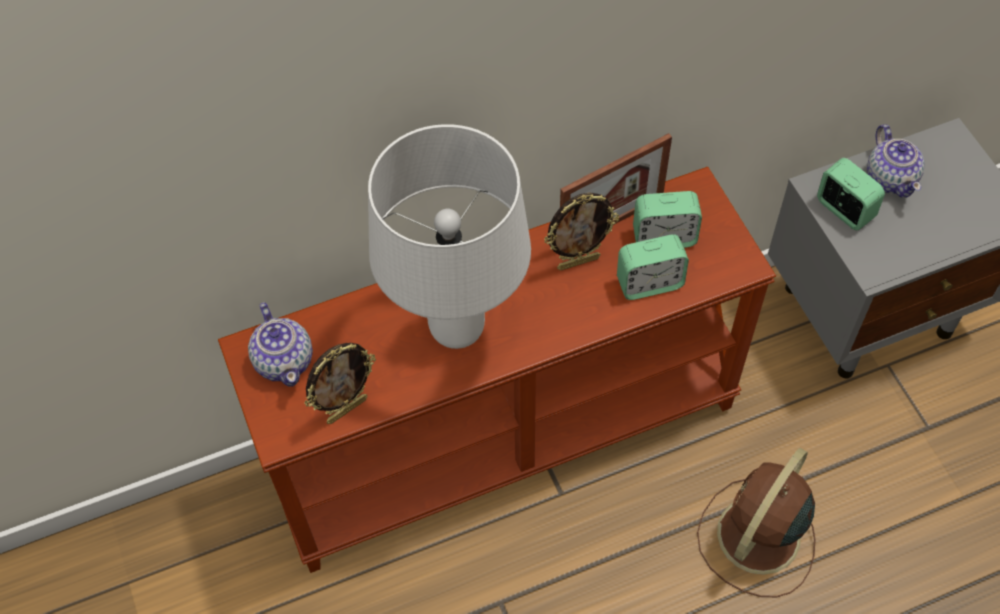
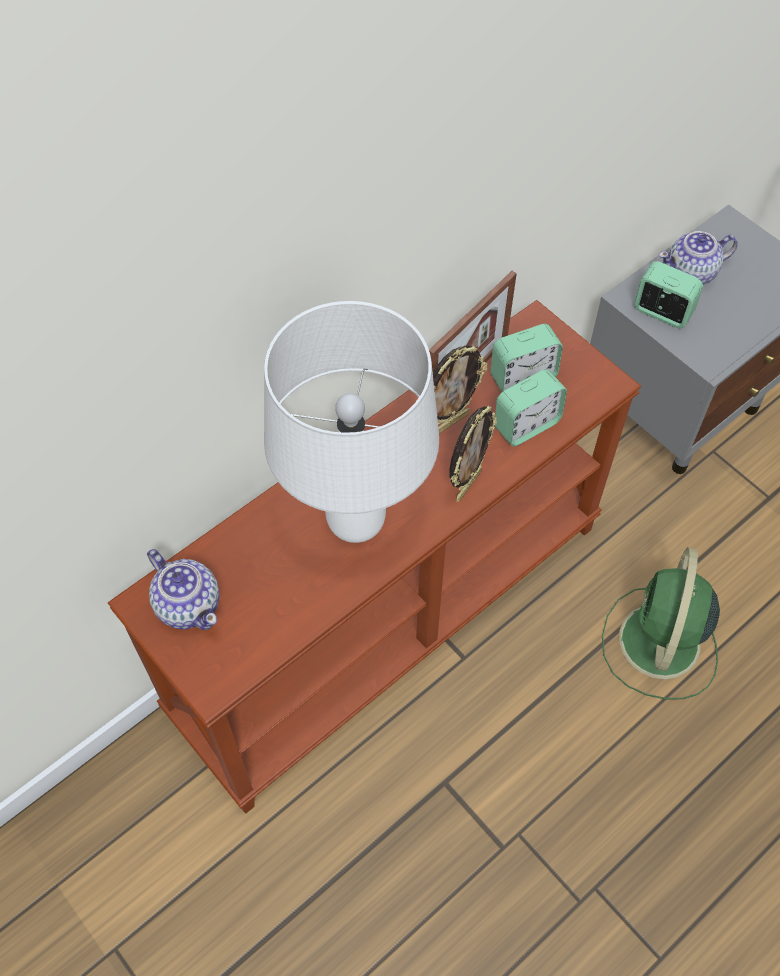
camera: 20 degrees left, 0 degrees up
picture frame [304,343,376,424] -> picture frame moved to [449,406,497,502]
brown fan [697,448,816,597] -> green fan [602,547,720,700]
teapot [867,124,925,198] -> teapot turned 105 degrees clockwise [659,231,738,285]

